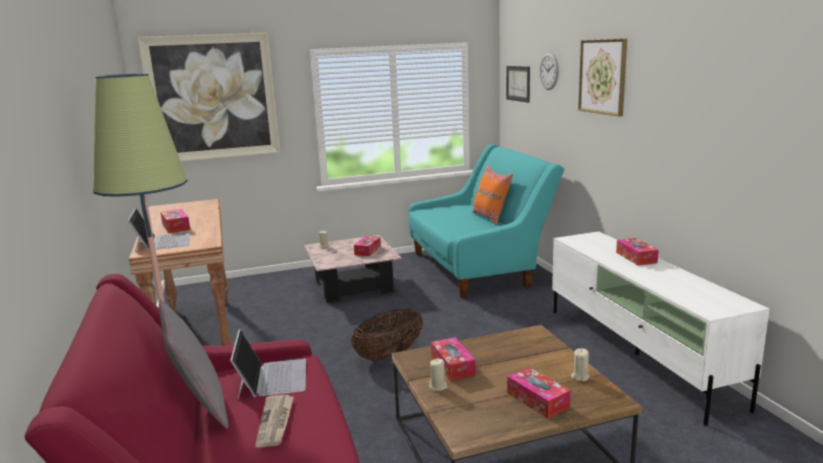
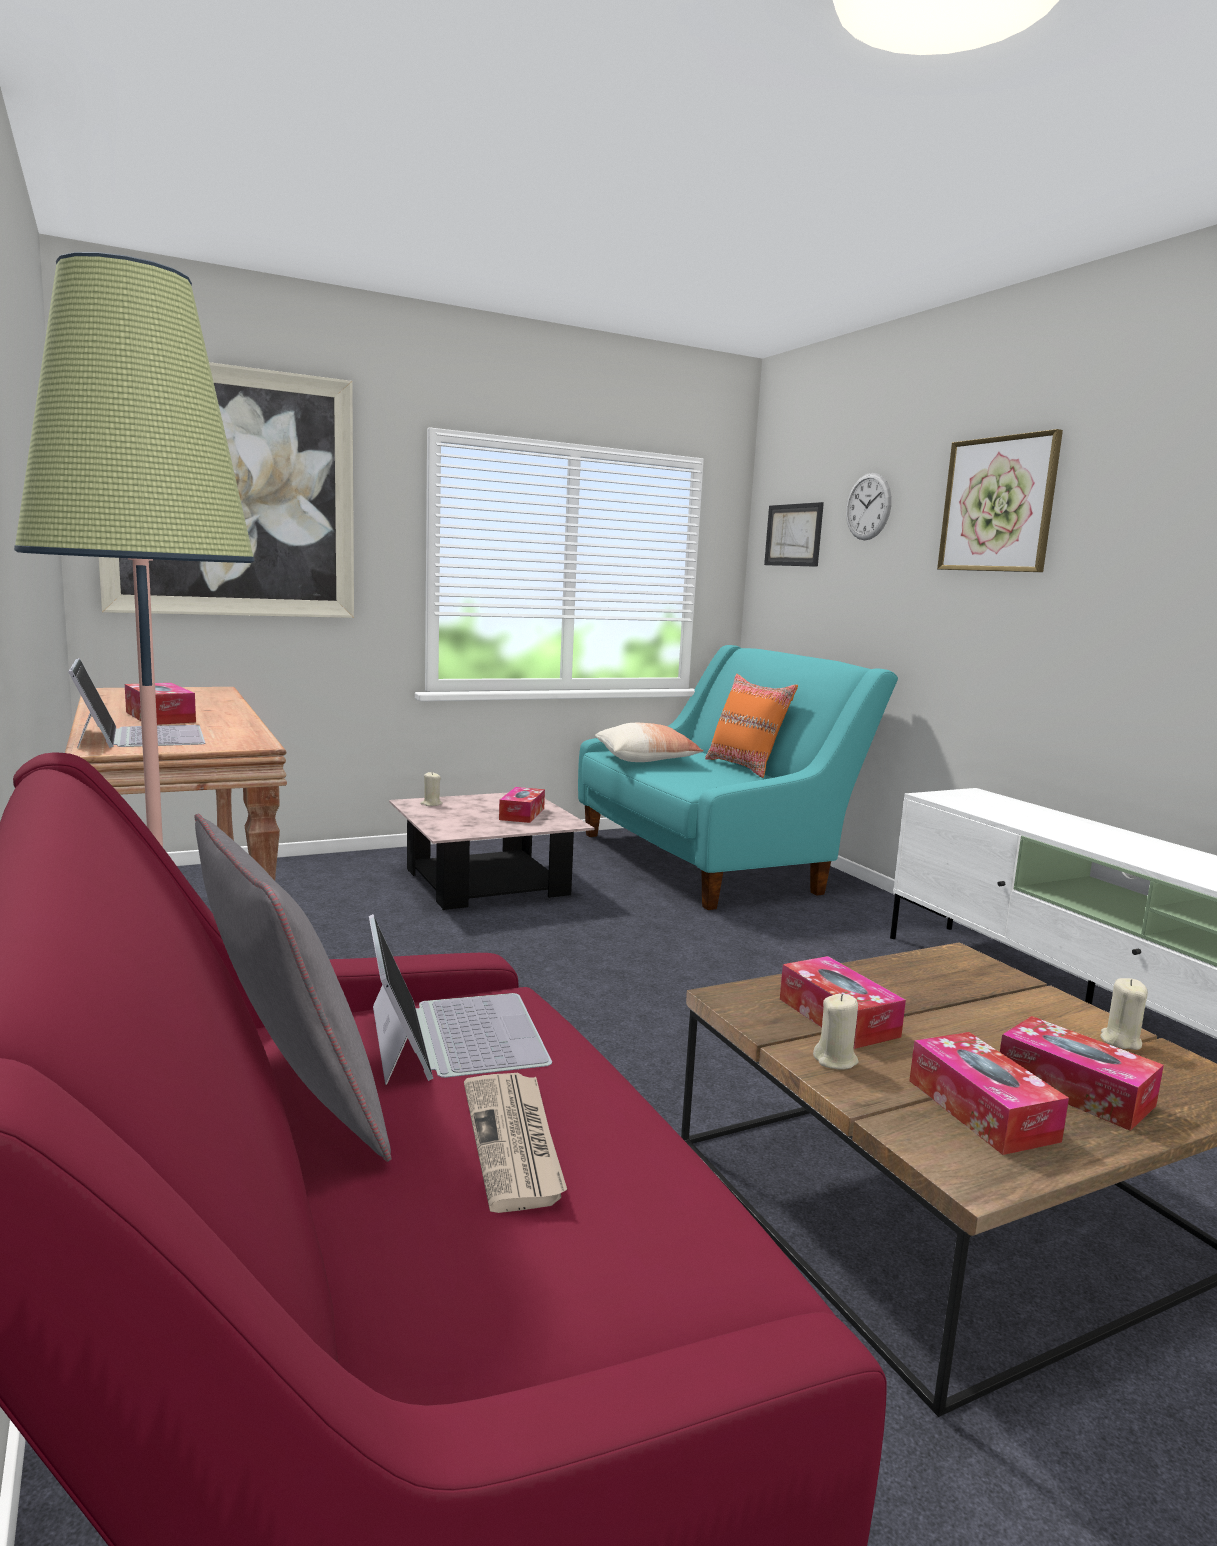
camera: 10 degrees left, 5 degrees down
basket [351,309,423,361] -> none
tissue box [616,238,659,266] -> tissue box moved to [909,1032,1069,1155]
none -> pillow [595,723,704,762]

